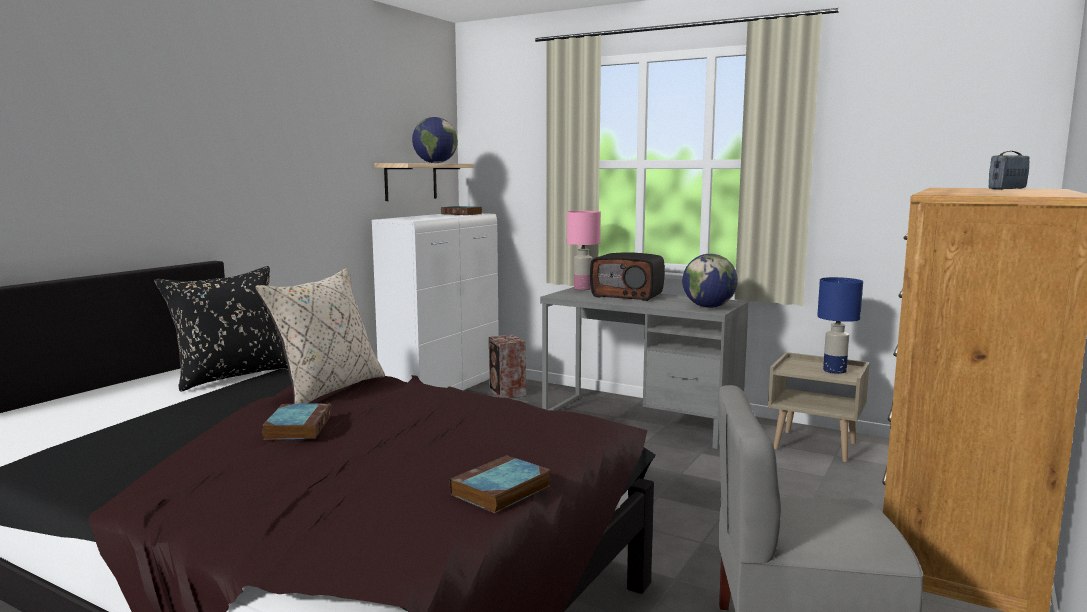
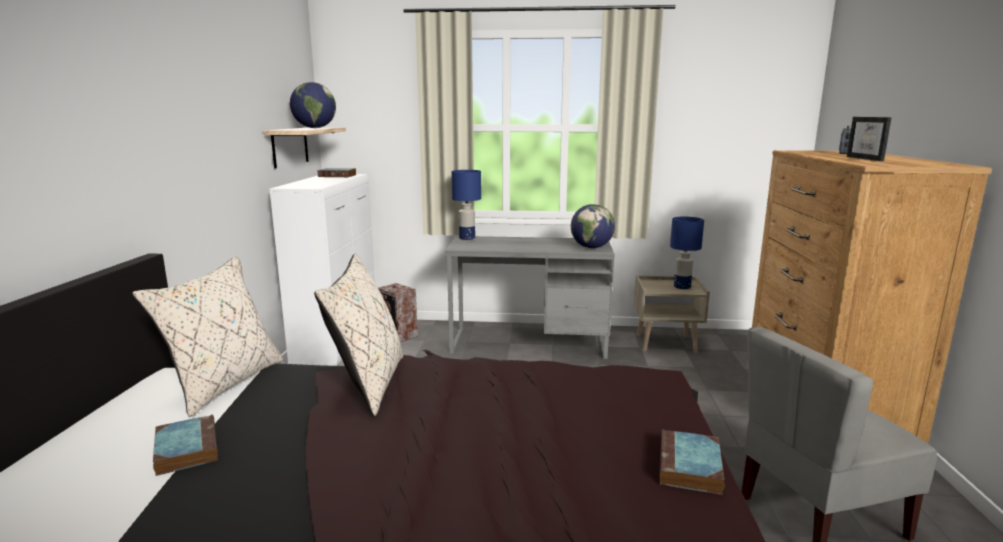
camera: 25 degrees left, 5 degrees up
black pillow [154,266,288,392] -> beige pillow [132,256,284,417]
book [262,403,332,440] -> book moved to [153,414,218,476]
pink table lamp [567,211,601,290] -> blue table lamp [451,170,481,240]
radio [590,253,665,301] -> none
none -> picture frame [847,117,892,161]

